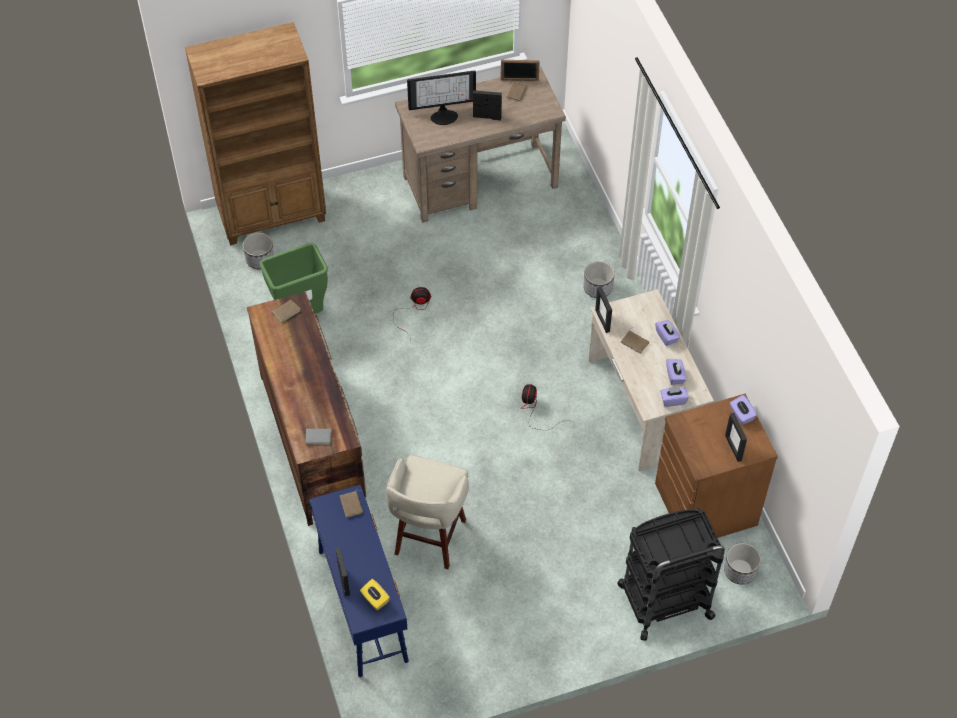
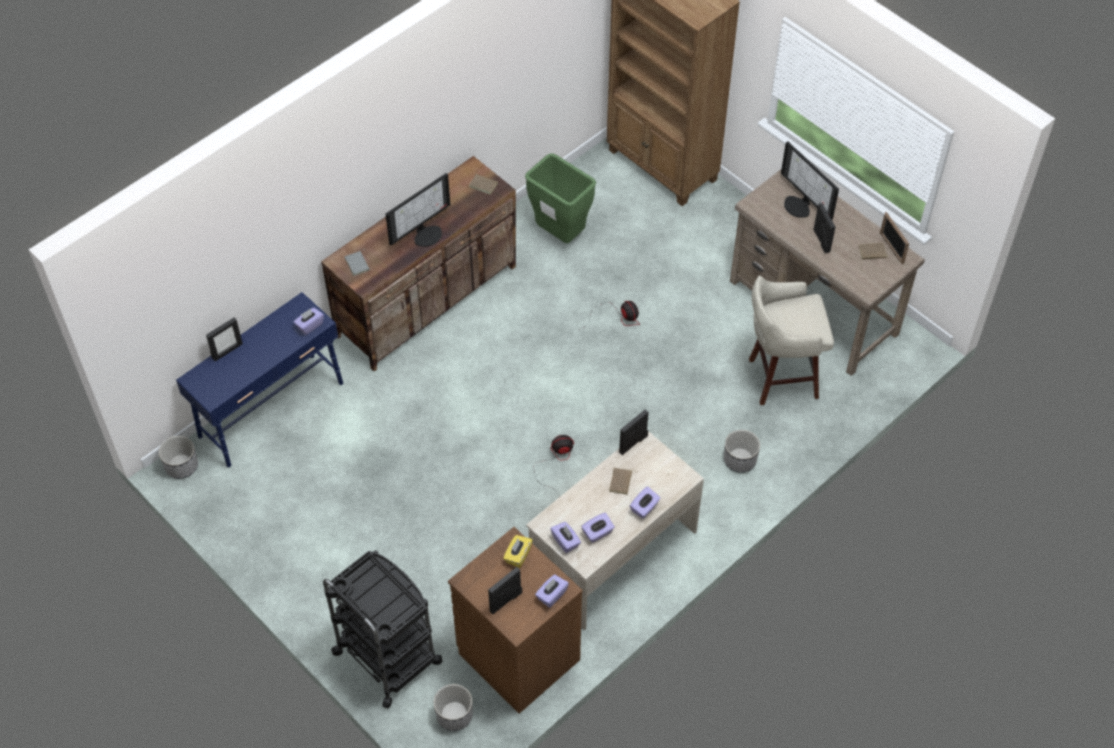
camera: 65 degrees right, 0 degrees up
planter [243,232,274,269] -> planter moved to [159,436,198,479]
brown book [340,491,363,518] -> purple tissue box [294,308,324,335]
yellow tissue box [360,579,390,610] -> yellow tissue box moved to [503,535,533,568]
beige stool [386,455,469,569] -> beige stool moved to [749,276,834,405]
none -> monitor [385,173,450,247]

